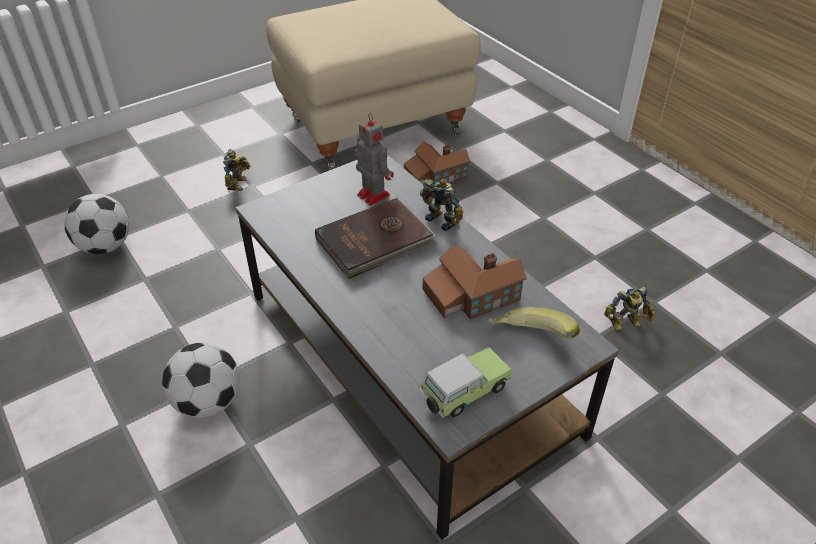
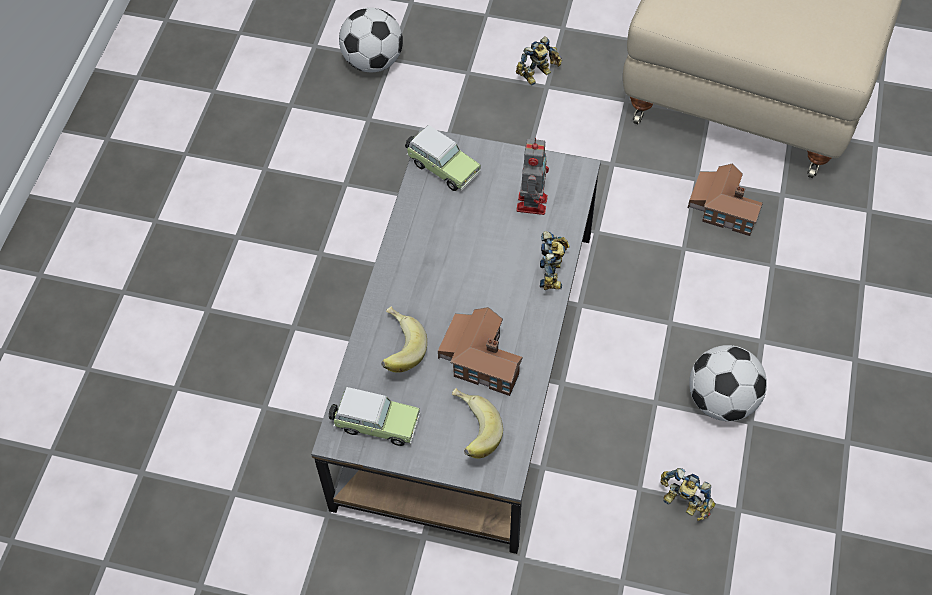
camera: 50 degrees right, 15 degrees up
football [162,343,239,418] -> football moved to [689,345,767,421]
brown book [315,198,437,279] -> none
none -> banana [381,306,427,372]
none -> toy car [405,125,481,191]

